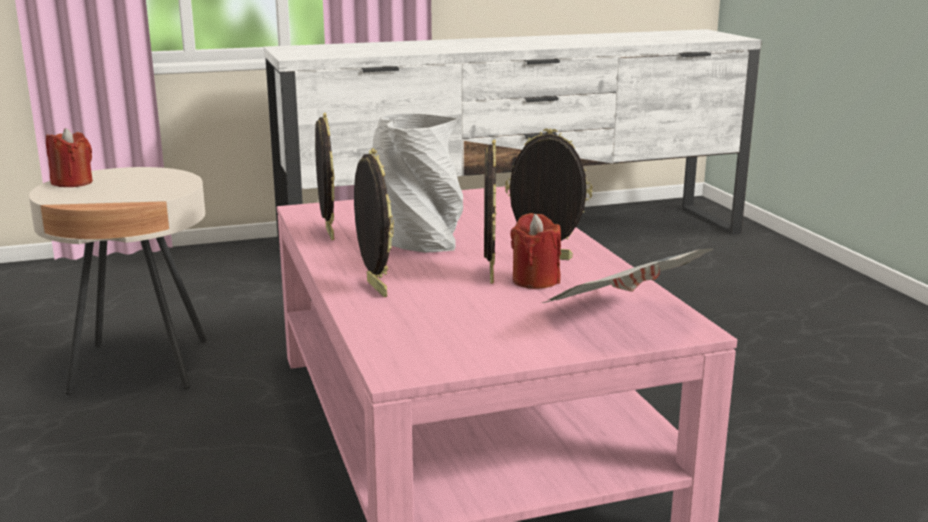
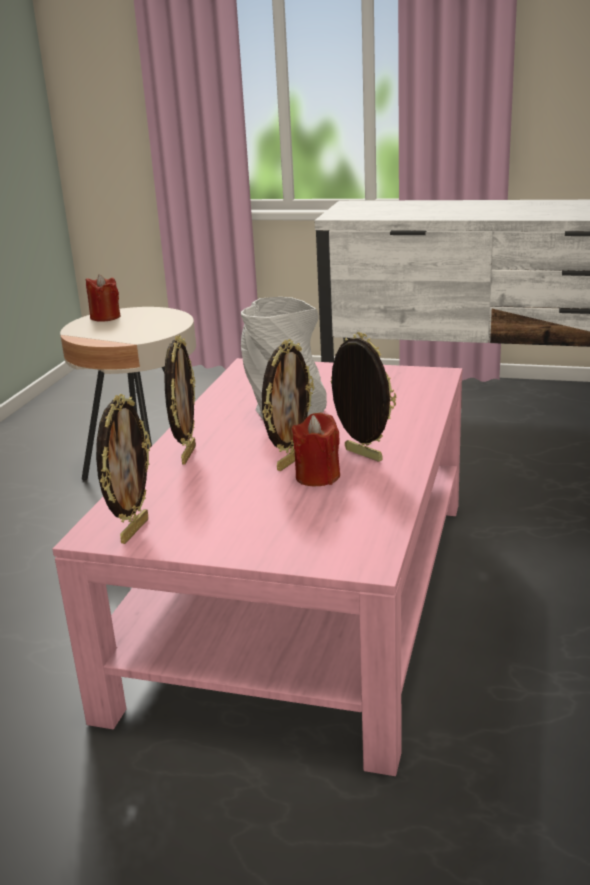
camera: 35 degrees right, 5 degrees up
picture frame [315,112,335,240] -> picture frame moved to [96,394,151,544]
newspaper [542,248,713,303] -> none

